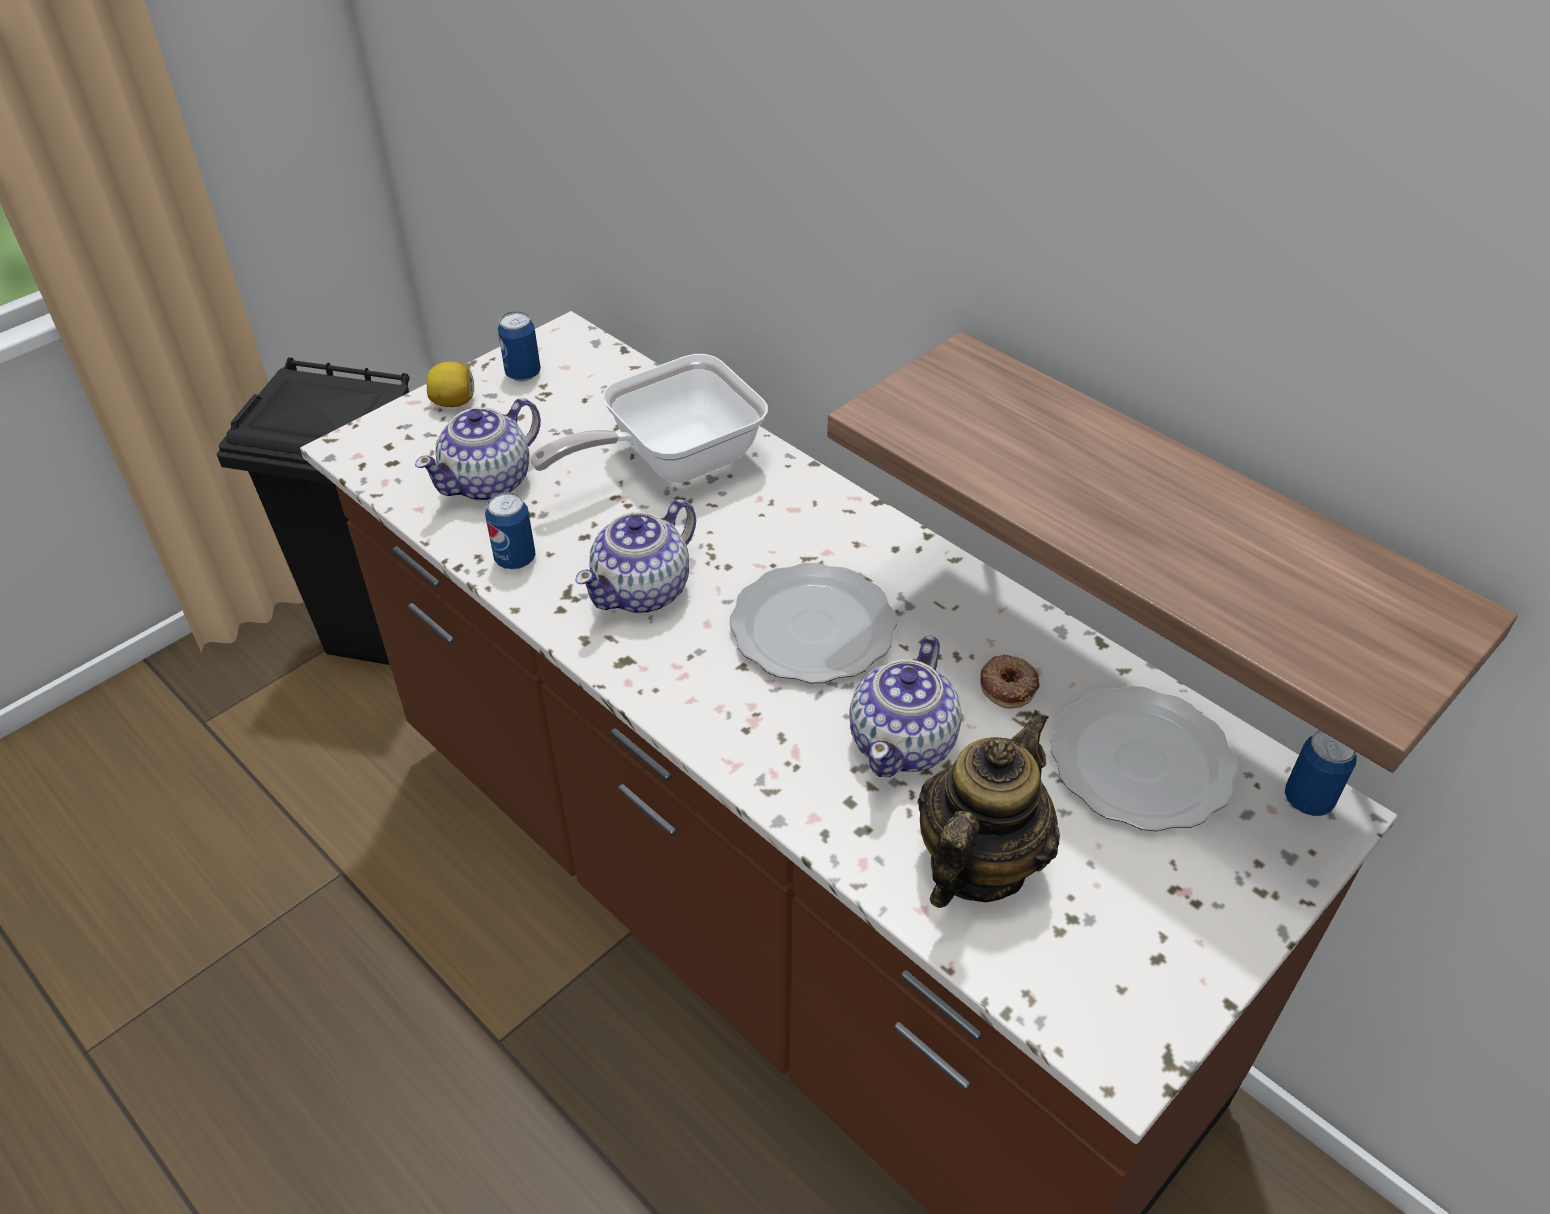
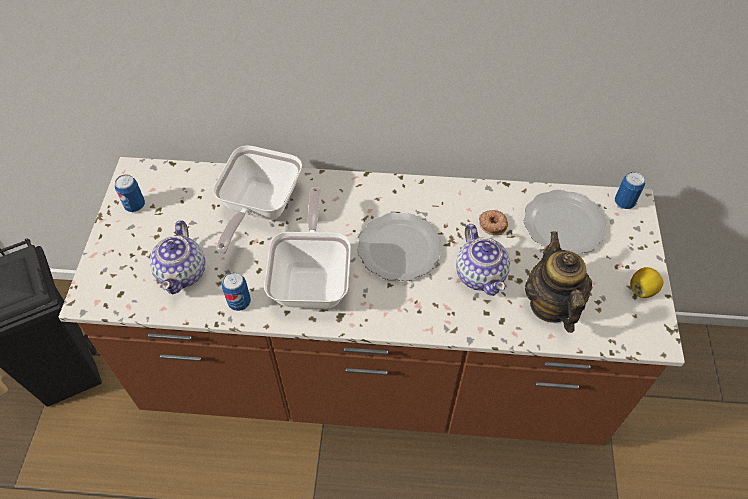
camera: 40 degrees left, 10 degrees up
lemon [427,361,474,407] -> lemon moved to [630,267,663,298]
teapot [575,499,696,613] -> frying pan [264,188,351,308]
shelf [827,332,1518,773] -> none

